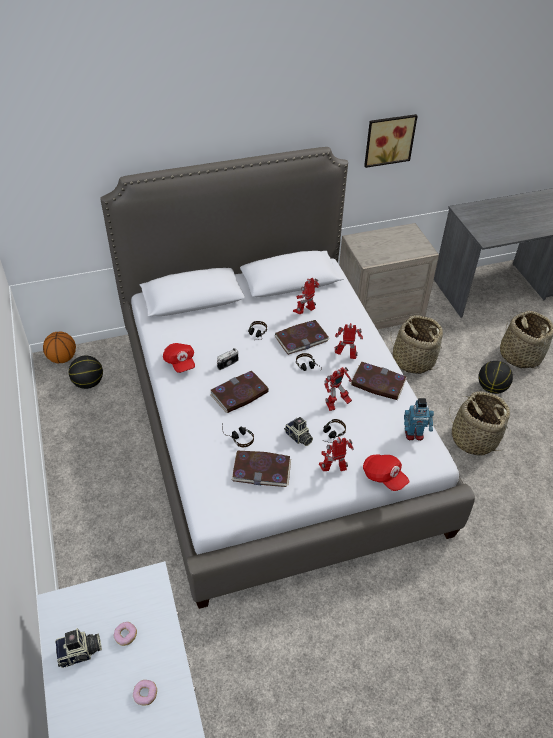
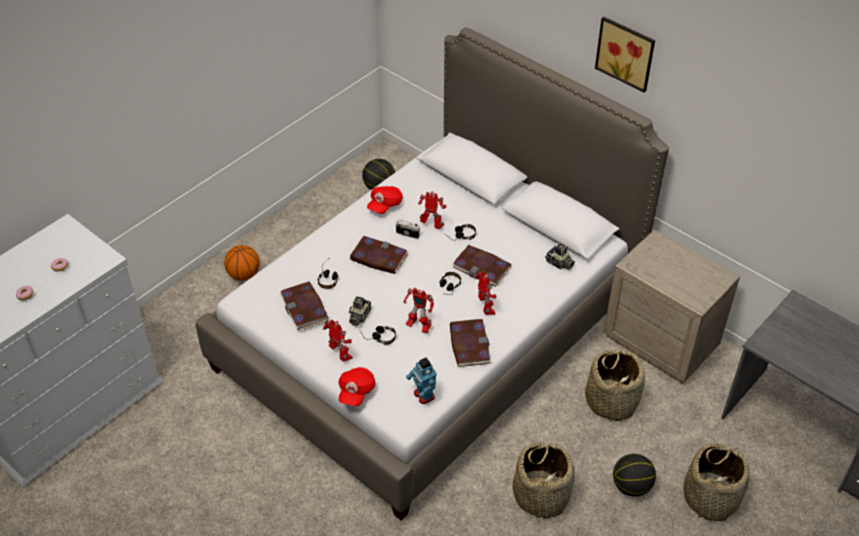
camera: 60 degrees right, 0 degrees up
basketball [43,332,76,363] -> basketball moved to [224,245,260,281]
camera [55,628,102,668] -> camera moved to [545,243,575,270]
toy robot [293,278,320,314] -> toy robot moved to [418,191,446,229]
picture [364,114,417,168] -> picture moved to [595,17,655,92]

